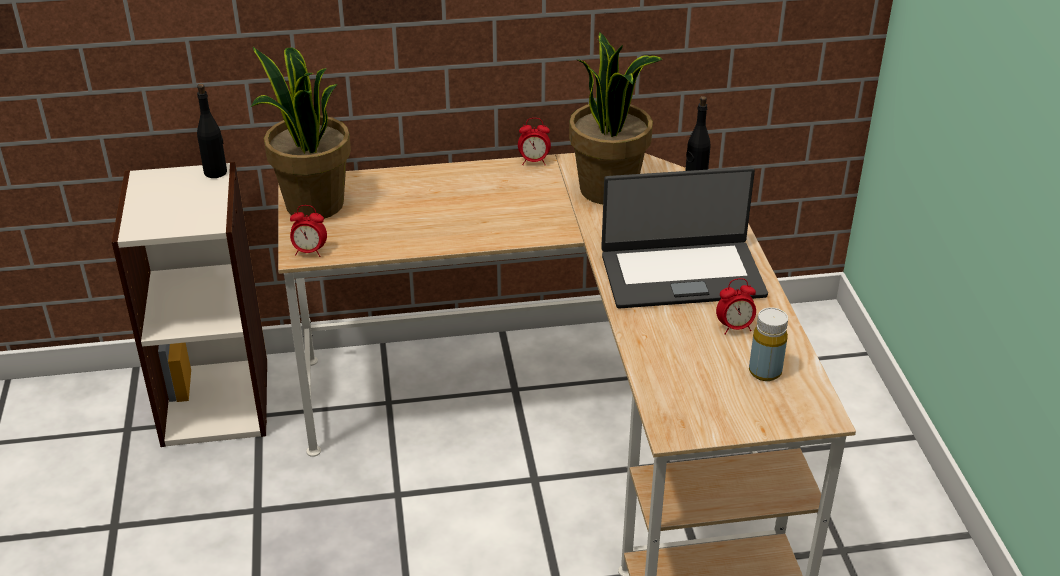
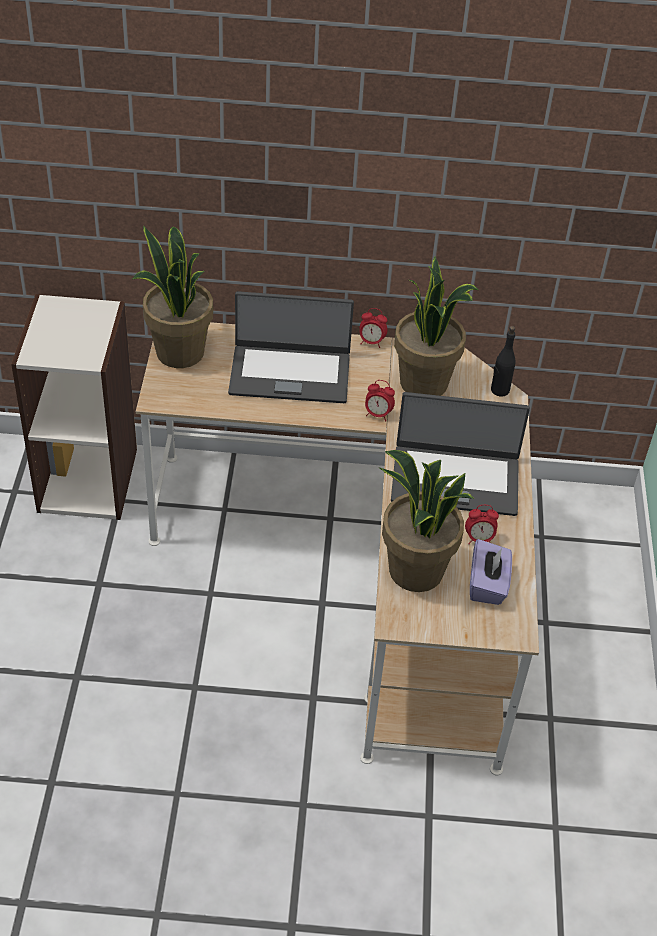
camera: 10 degrees right, 10 degrees up
black bottle [197,84,227,178] -> none
alarm clock [290,205,327,257] -> alarm clock moved to [365,380,395,421]
yellow bottle [749,307,788,381] -> purple tissue box [470,539,512,605]
none -> laptop [228,291,354,403]
none -> potted plant [379,450,475,592]

